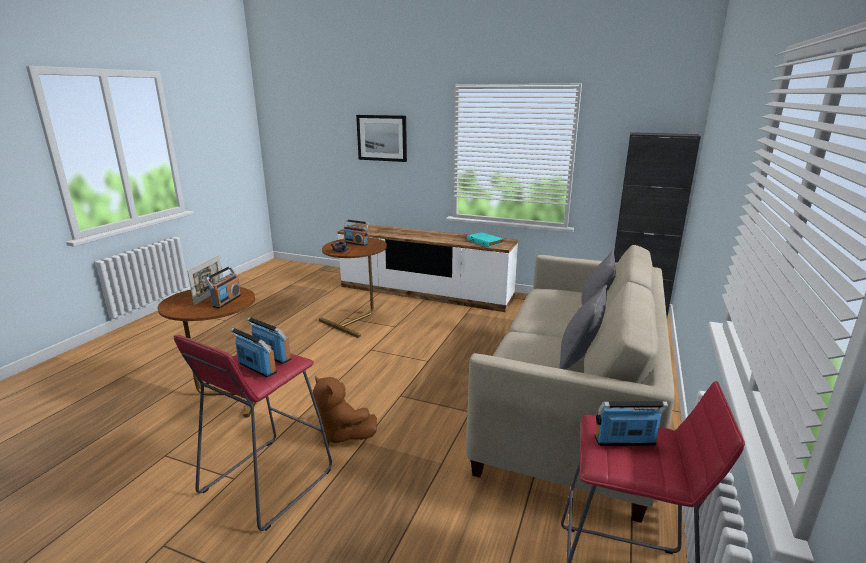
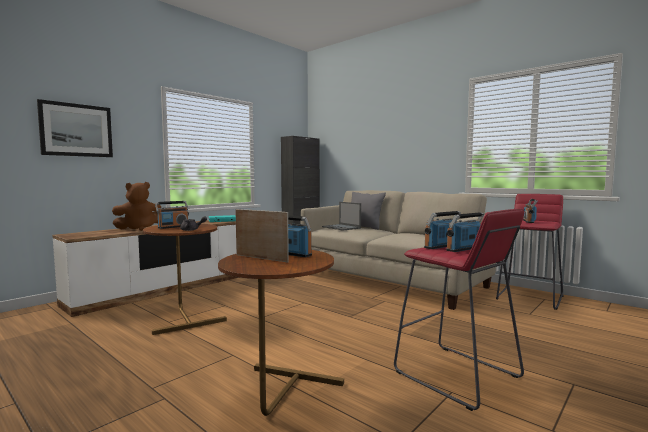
camera: 70 degrees left, 15 degrees down
brown plush toy [313,376,377,445] -> brown plush toy moved to [112,182,161,231]
grey pillow [559,285,607,370] -> none
none -> laptop [322,202,361,231]

